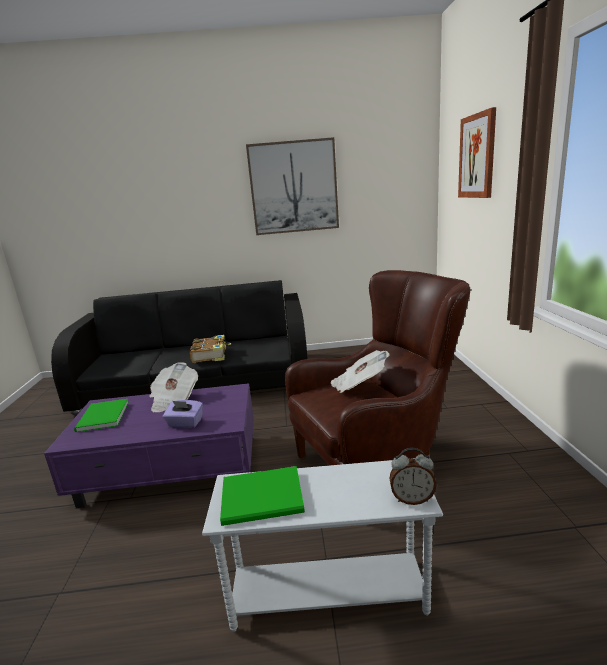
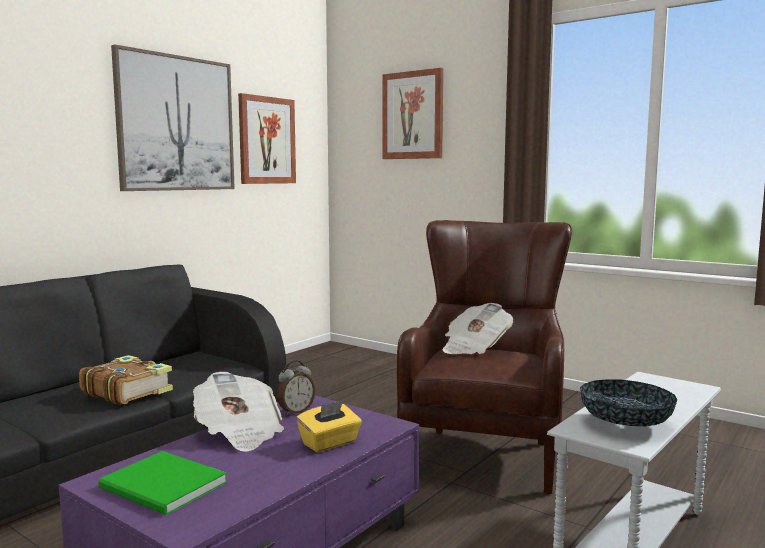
camera: 50 degrees left, 10 degrees down
purple tissue box [163,400,203,428] -> yellow tissue box [296,401,362,453]
green book [220,466,305,526] -> bowl [580,379,677,426]
alarm clock [389,448,436,505] -> alarm clock moved to [277,360,315,416]
none -> picture [238,93,296,184]

